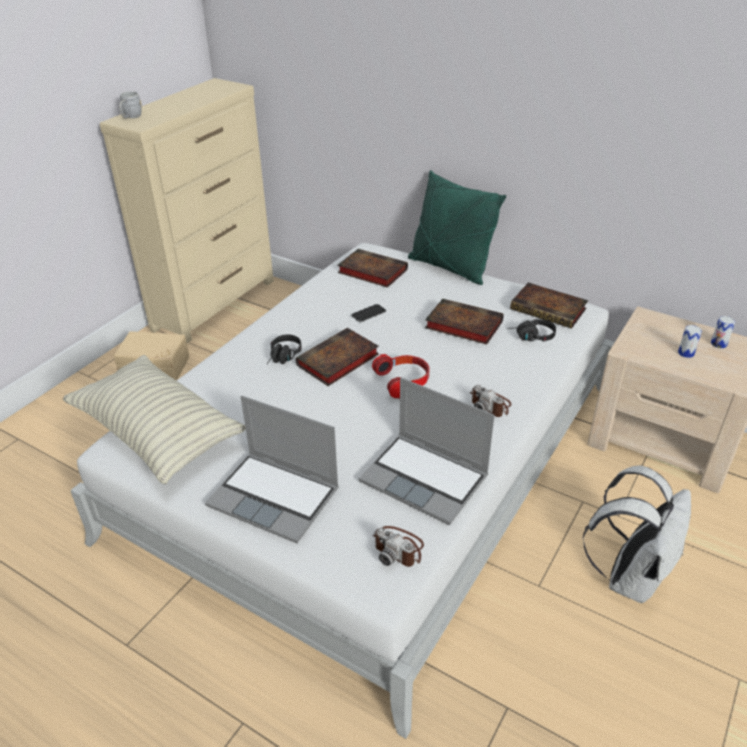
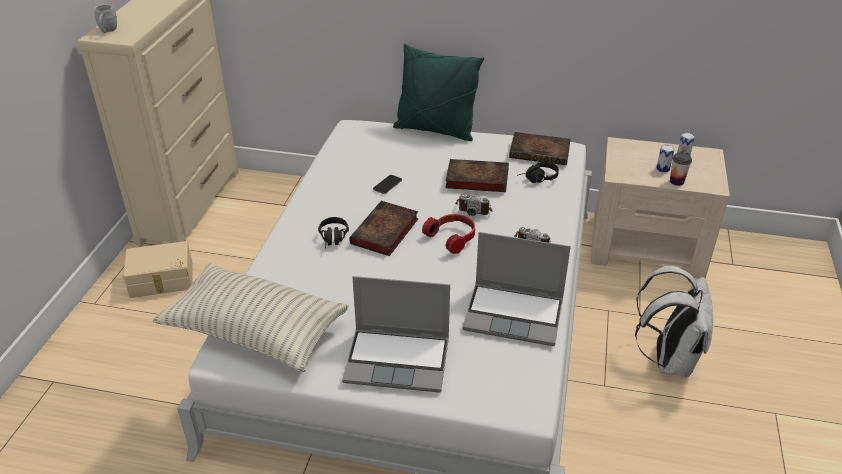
camera: 20 degrees left, 0 degrees up
book [337,249,408,287] -> none
camera [372,526,424,567] -> camera moved to [455,194,492,216]
none -> cup [670,152,692,186]

